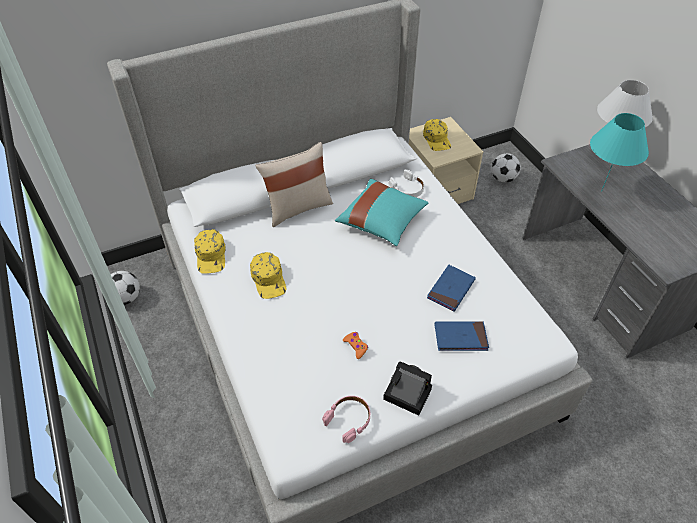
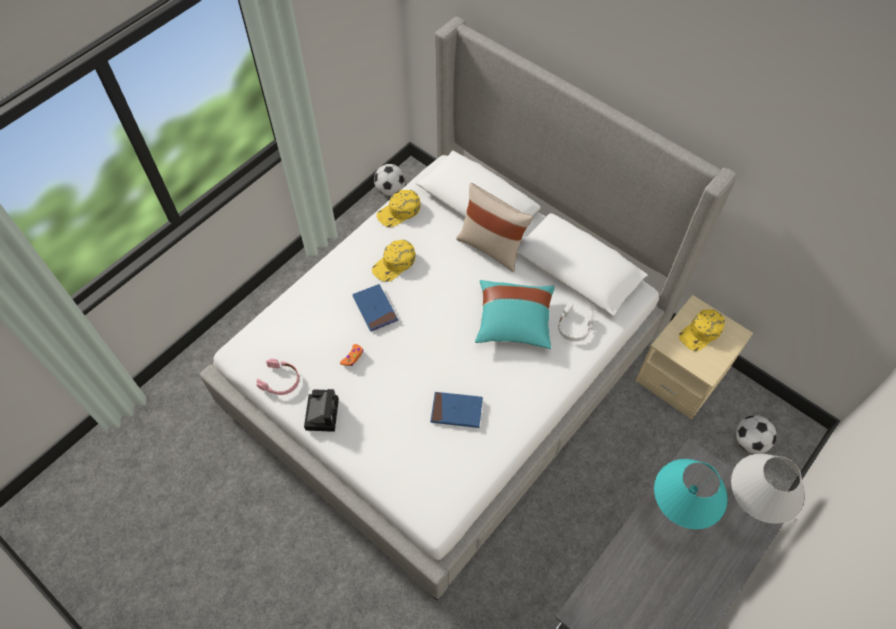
camera: 65 degrees right, 10 degrees up
blue book [434,321,489,351] -> blue book moved to [353,284,398,332]

